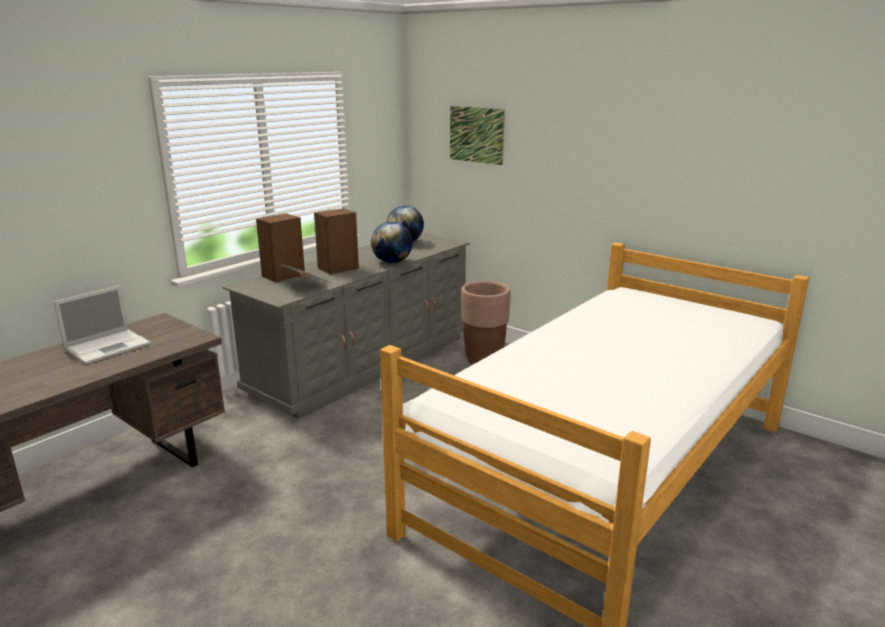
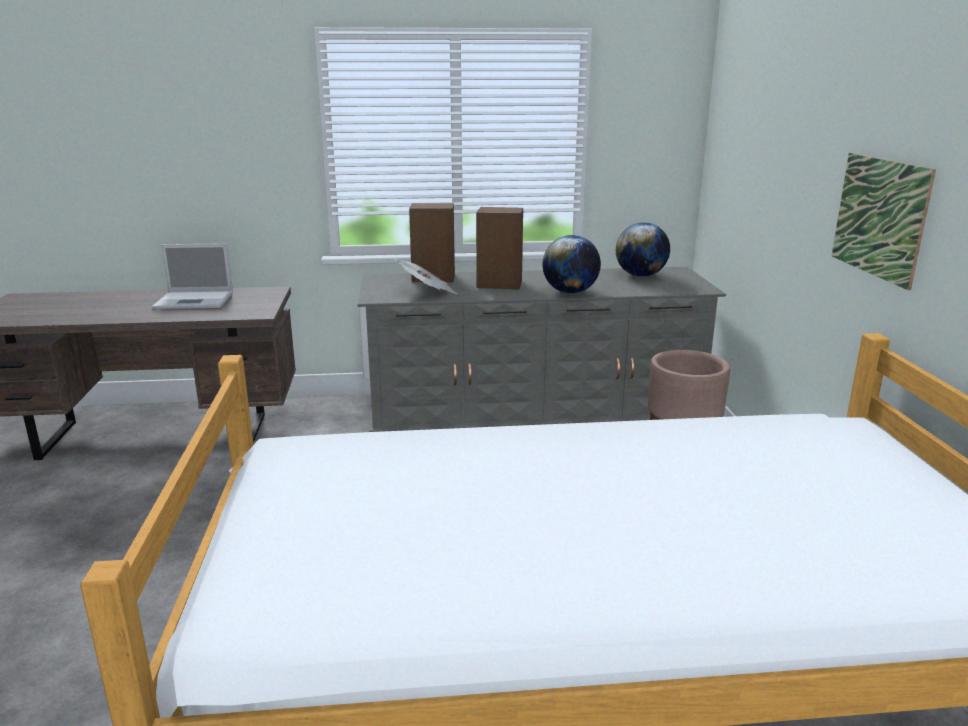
camera: 45 degrees right, 0 degrees up
picture [450,106,505,165] -> picture moved to [832,153,936,290]

